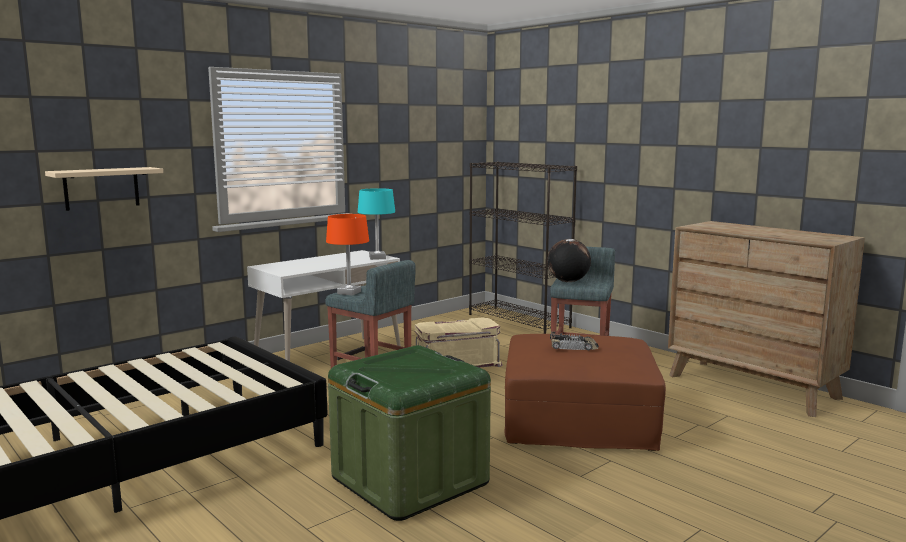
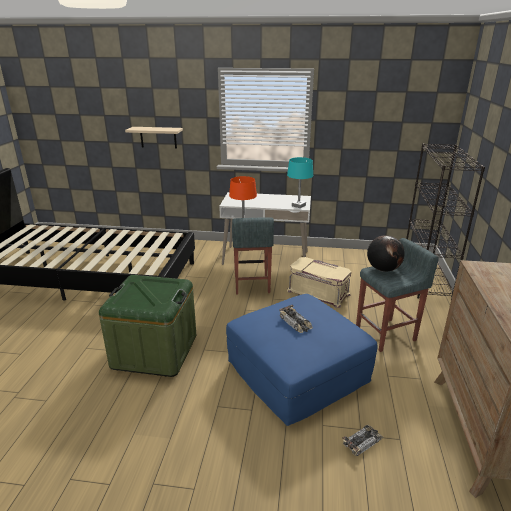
camera: 50 degrees right, 15 degrees up
brown ottoman [504,334,666,451] -> blue ottoman [226,294,378,426]
none -> toy car [342,425,384,456]

